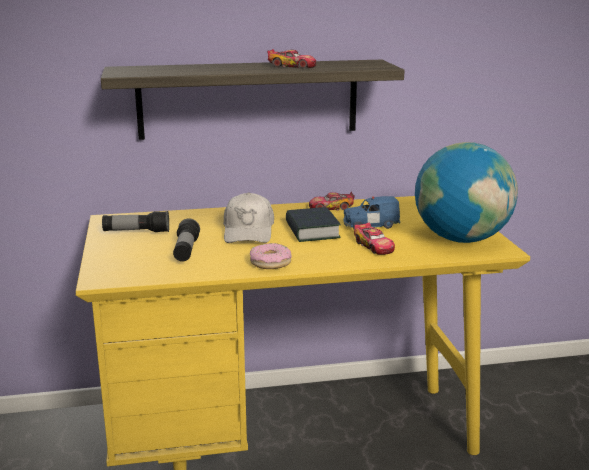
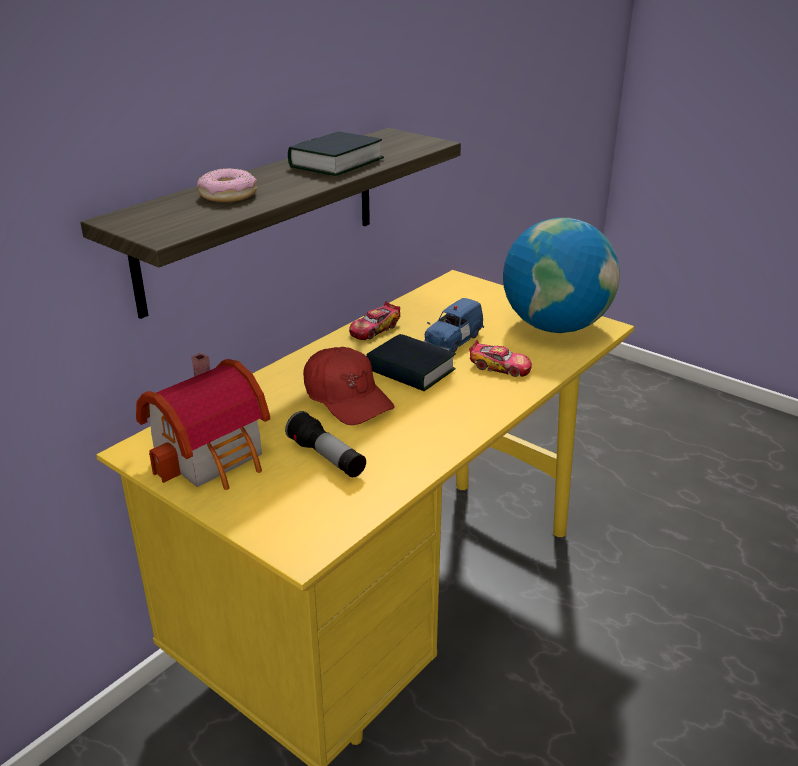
camera: 40 degrees left, 10 degrees up
flashlight [102,211,169,232] -> toy house [136,353,270,490]
white cap [223,192,274,243] -> red cap [303,347,395,425]
donut [250,243,292,269] -> donut moved to [197,168,257,202]
toy car [267,49,316,68] -> book [288,131,384,176]

